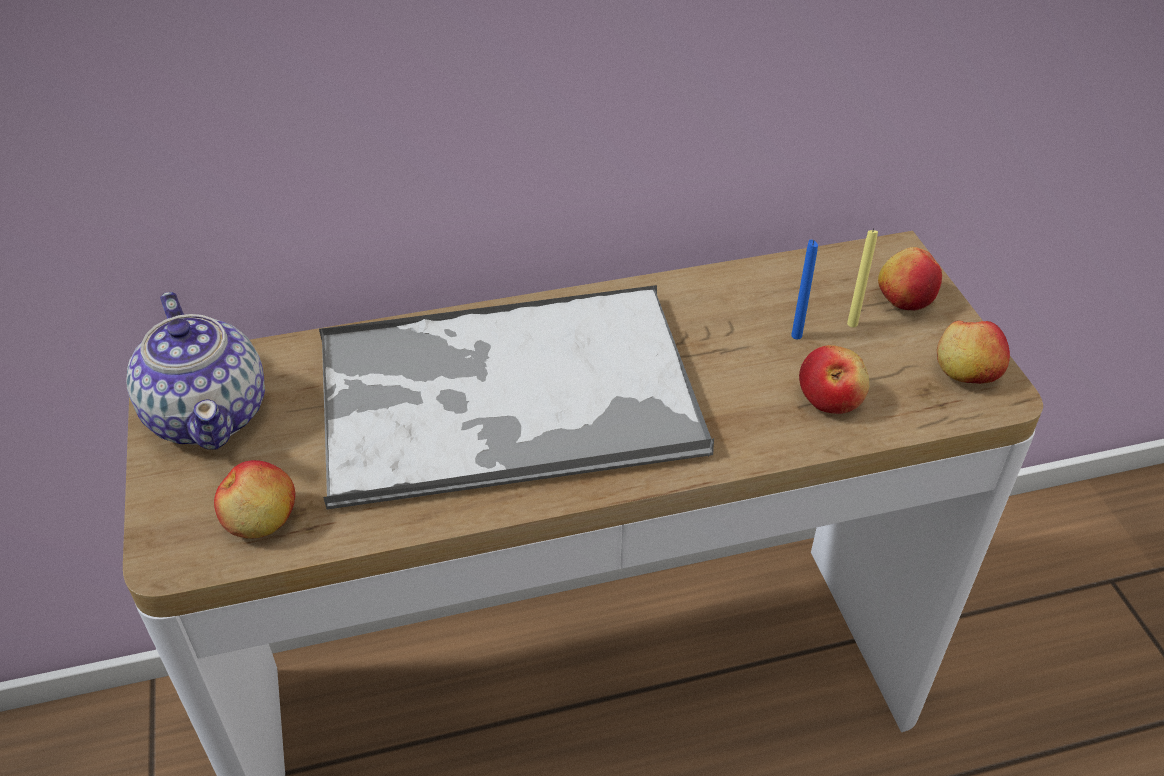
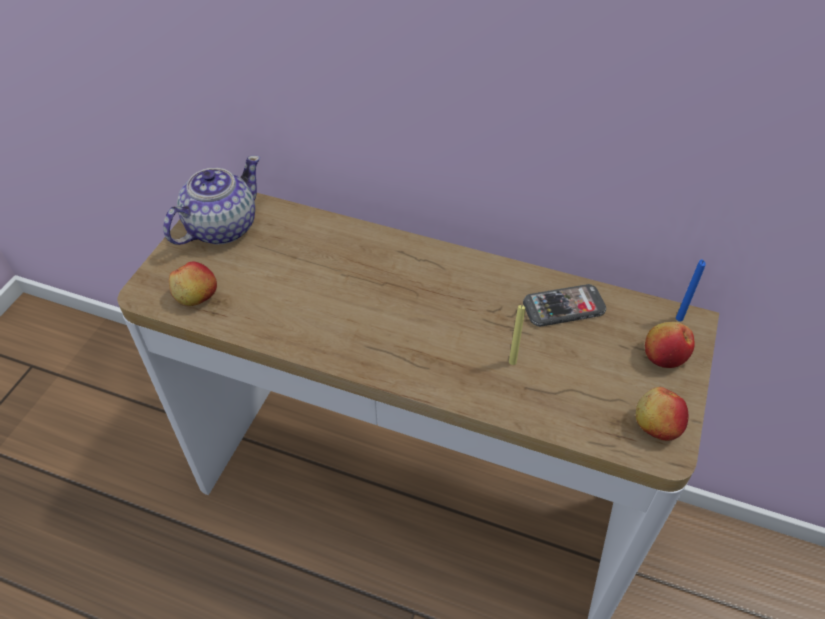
camera: 35 degrees right, 5 degrees up
teapot [126,292,265,450] -> teapot turned 150 degrees counterclockwise [163,155,260,245]
tray [319,285,714,509] -> none
blue candle [791,240,818,339] -> blue candle moved to [676,259,706,321]
apple [799,345,869,414] -> none
yellow candle [847,228,878,327] -> yellow candle moved to [509,305,525,365]
none -> phone [523,284,606,327]

